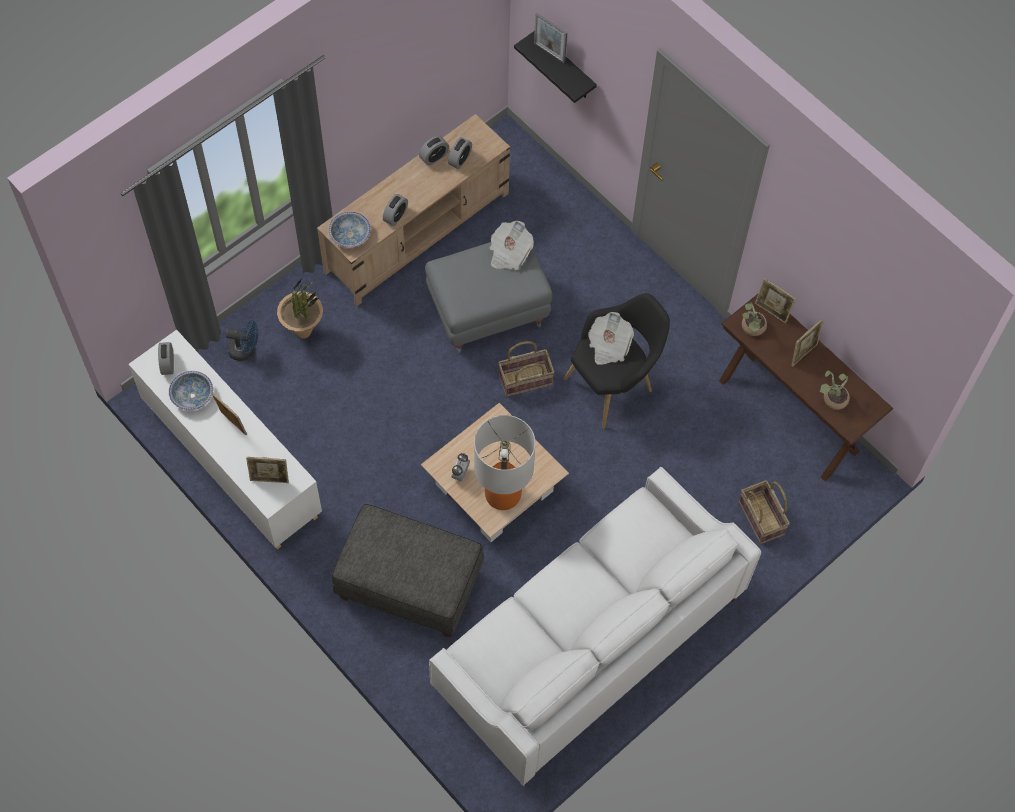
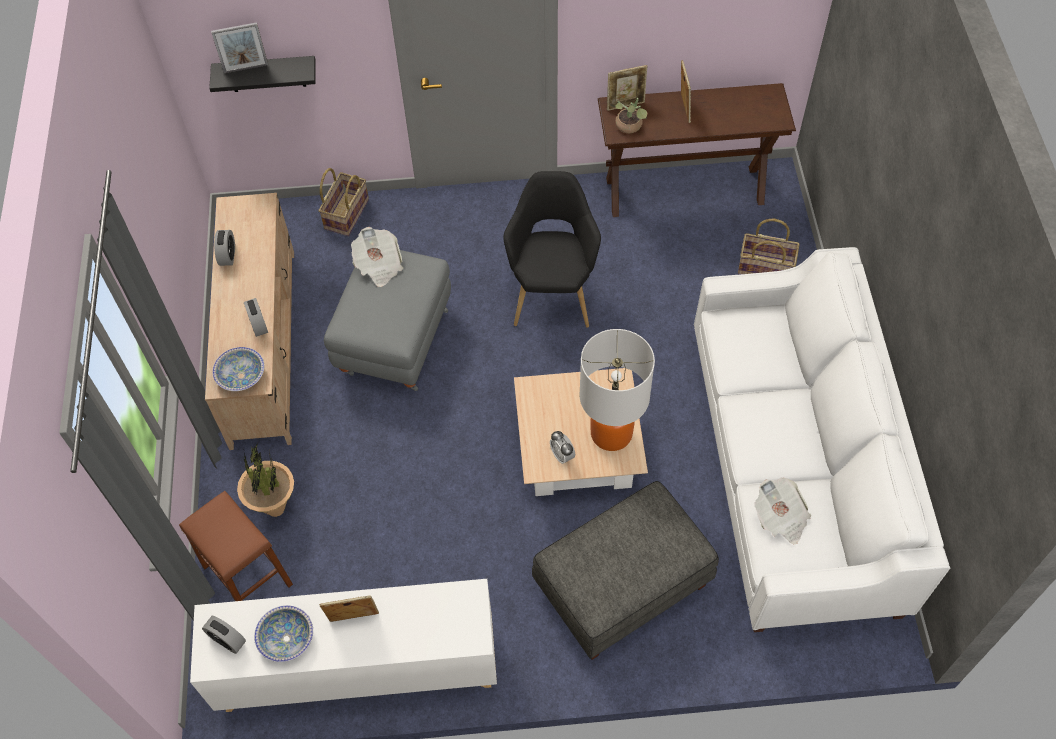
camera: 50 degrees left, 5 degrees down
blue fan [225,320,258,361] -> brown stool [179,491,293,601]
picture frame [246,457,289,483] -> none
alarm clock [448,137,472,169] -> none
basket [498,341,555,397] -> basket moved to [319,168,369,236]
newspaper [588,312,634,365] -> newspaper moved to [754,478,811,544]
potted plant [819,371,850,410] -> none

